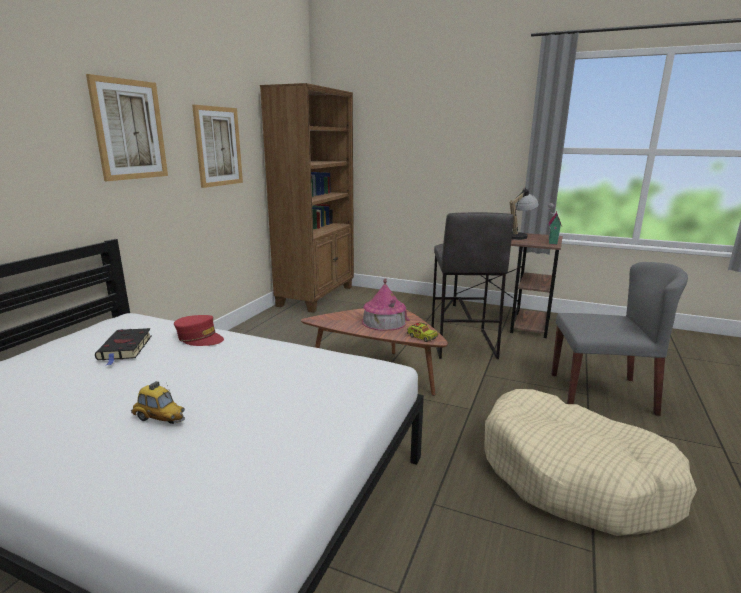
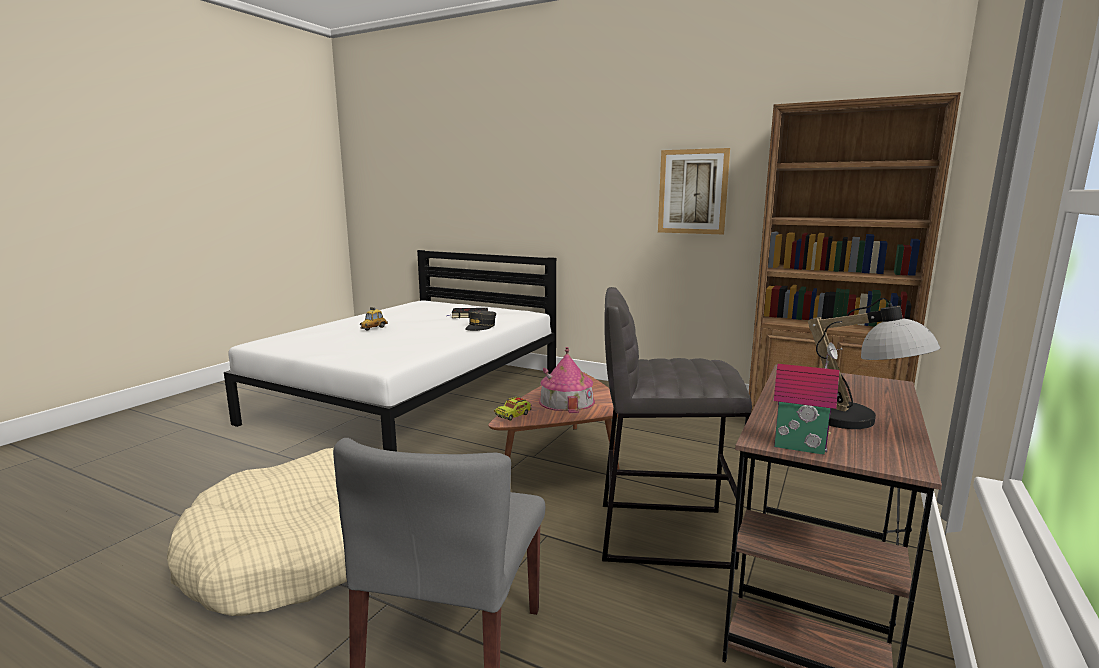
camera: 95 degrees right, 5 degrees down
picture [86,74,168,181] -> none
red cap [174,315,224,346] -> grey cap [465,311,496,331]

